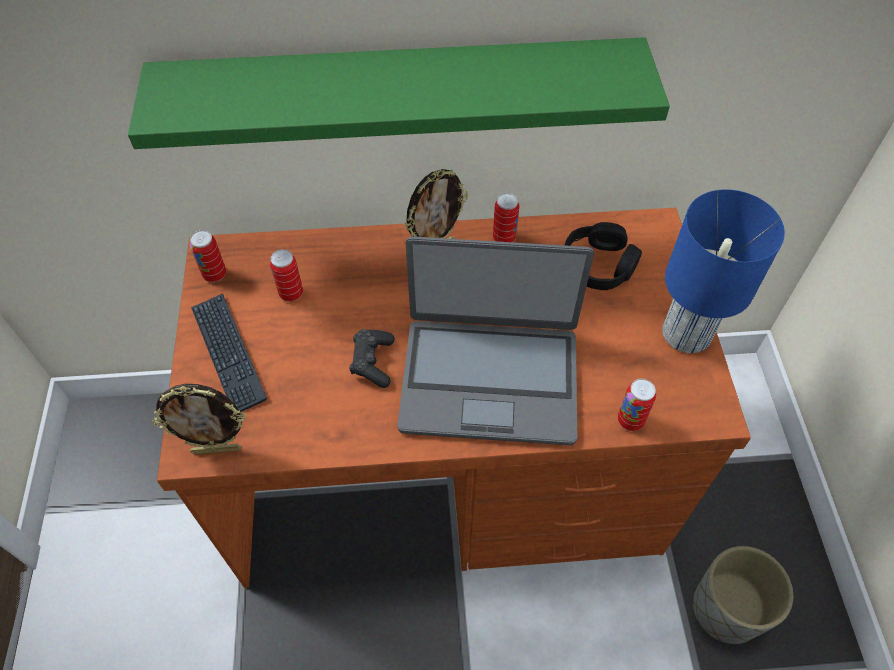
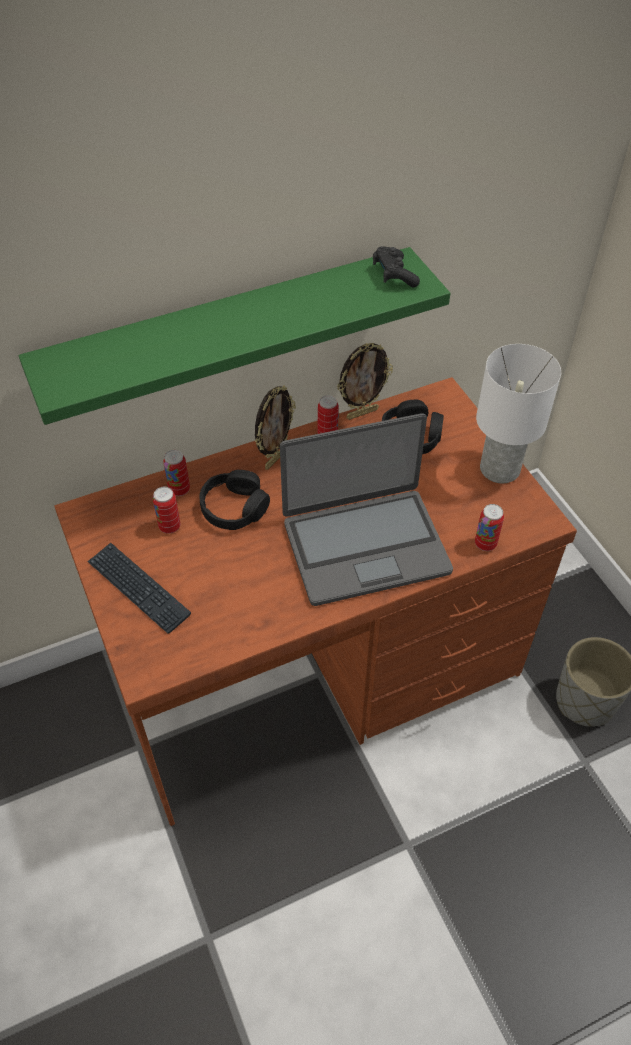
camera: 20 degrees left, 5 degrees down
picture frame [152,384,246,455] -> picture frame moved to [337,343,393,420]
can [190,230,226,282] -> can moved to [163,450,190,496]
black game controller [349,329,395,388] -> black game controller moved to [373,246,420,287]
blue table lamp [662,189,785,353] -> white table lamp [476,344,561,483]
none -> black headphones [199,470,270,530]

